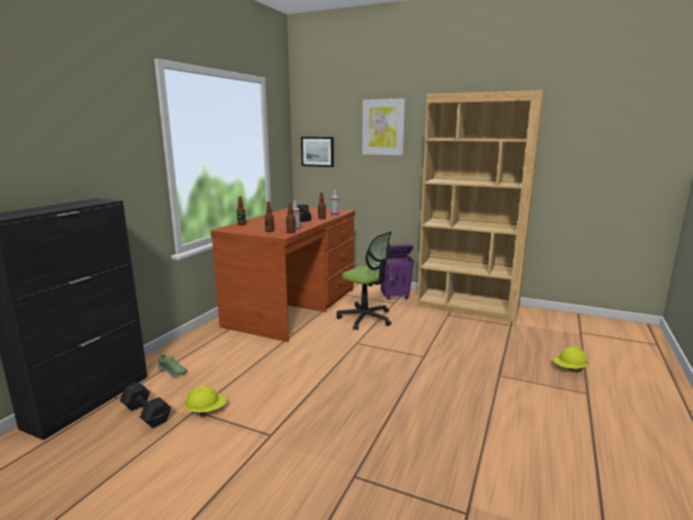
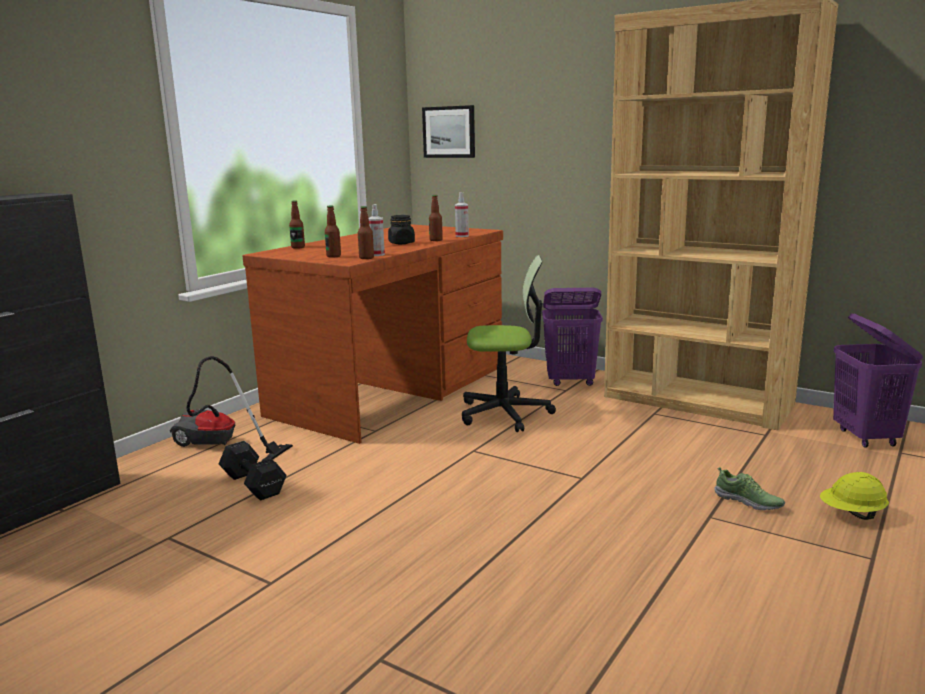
camera: 10 degrees right, 0 degrees up
black dumbbell [120,382,171,428] -> black dumbbell moved to [219,441,287,500]
shoe [158,353,187,377] -> shoe moved to [714,467,785,510]
yellow hard hat [184,386,227,417] -> none
office chair [337,231,392,330] -> office chair turned 45 degrees counterclockwise [462,255,556,432]
picture [362,98,406,155] -> none
none -> vacuum cleaner [170,356,293,461]
none -> purple laundry basket [833,313,923,447]

